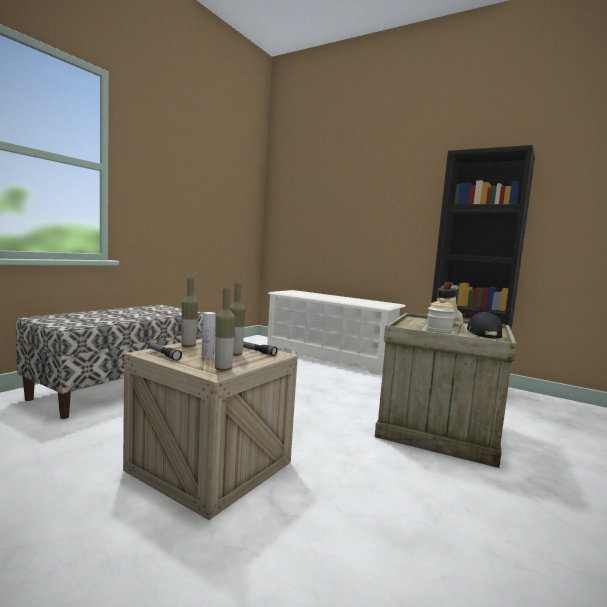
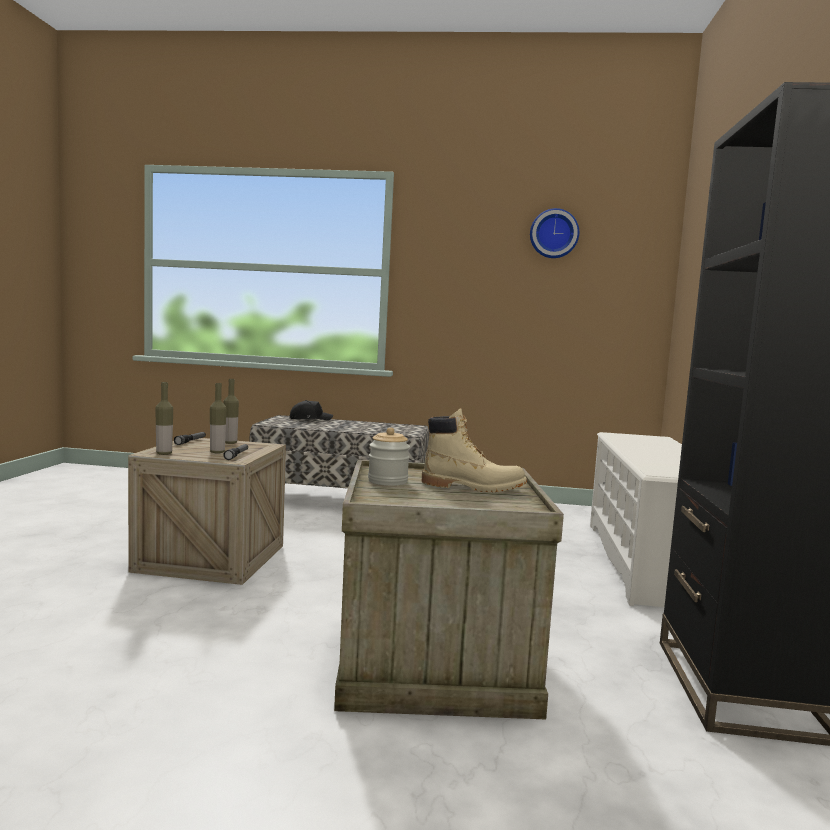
camera: 65 degrees right, 0 degrees up
white bottle [202,312,216,358] -> none
black cap [467,312,502,339] -> black cap moved to [290,400,333,421]
none -> wall clock [530,208,579,258]

